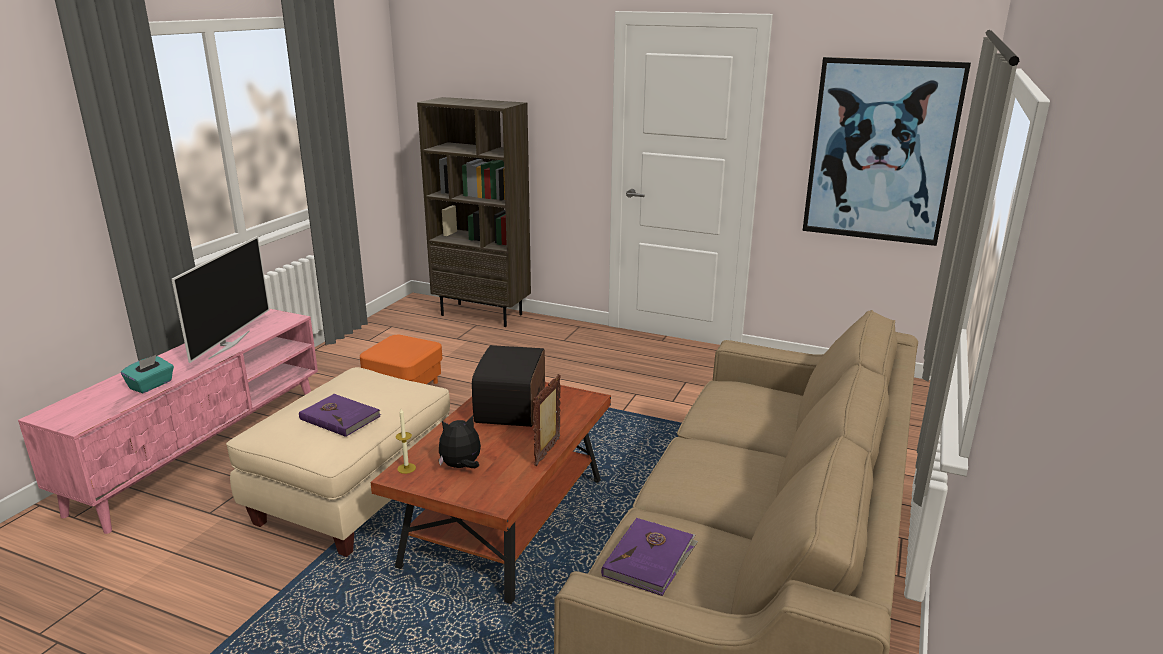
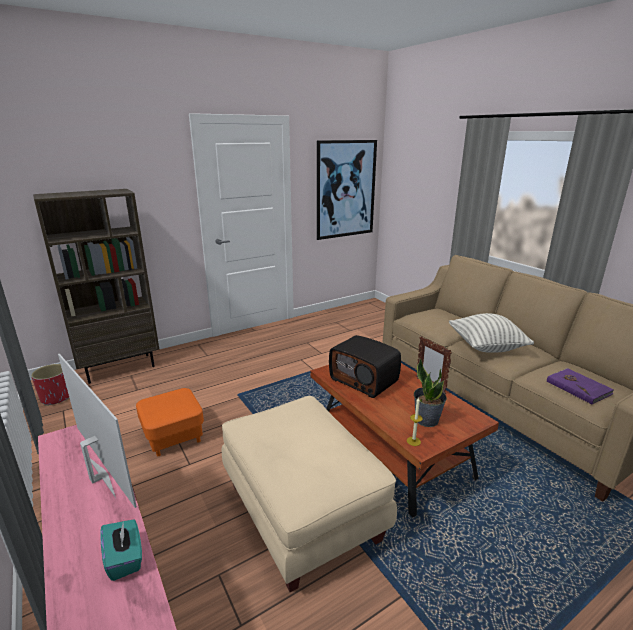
camera: 55 degrees left, 0 degrees up
purple book [299,394,381,437] -> none
plush toy [438,415,481,468] -> potted plant [414,359,447,427]
none -> red planter [31,364,69,406]
none -> pillow [449,313,534,353]

